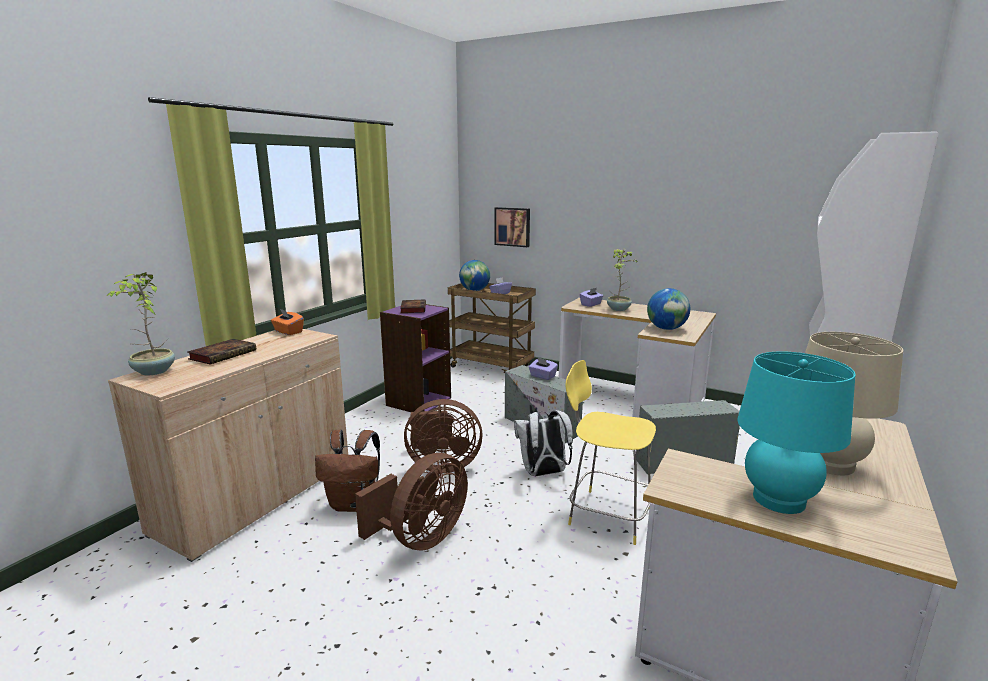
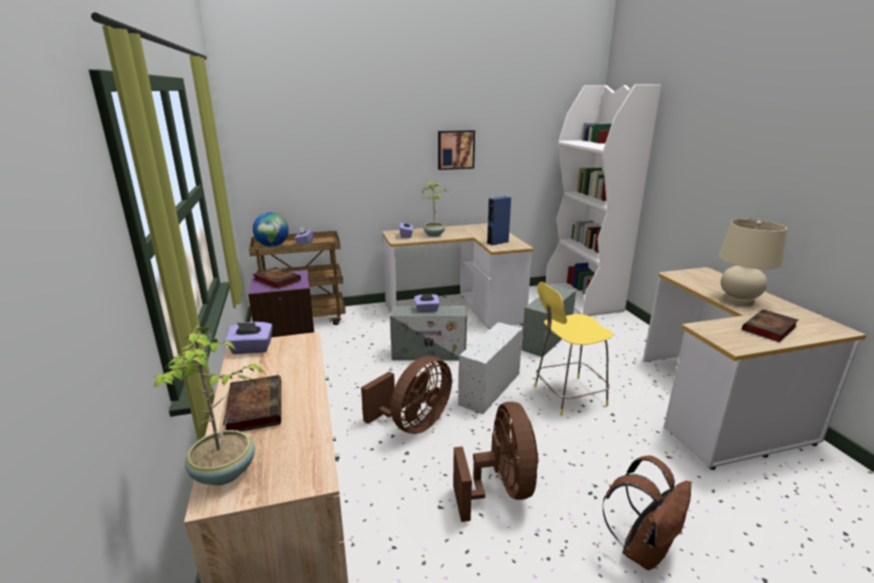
camera: 45 degrees left, 5 degrees up
orange tissue box [271,309,304,335] -> purple tissue box [225,322,273,354]
brown backpack [315,430,380,512] -> brown backpack moved to [602,455,691,570]
picture [494,207,530,247] -> picture moved to [438,130,475,170]
white backpack [514,410,573,476] -> white storage box [458,322,523,414]
globe [647,288,690,330] -> blue speaker [487,196,511,245]
turquoise table lamp [737,351,856,514] -> book [742,309,798,342]

